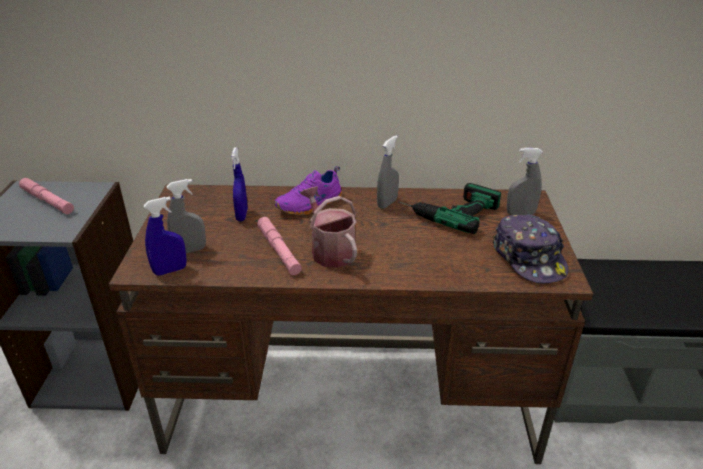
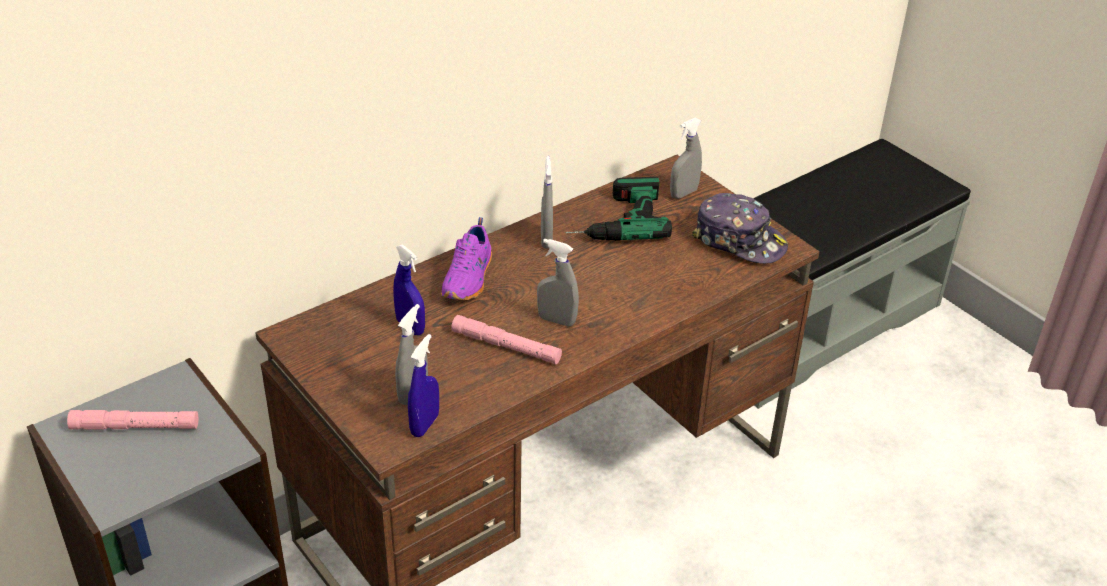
camera: 40 degrees left, 5 degrees up
watering can [300,186,357,268] -> grey spray bottle [537,239,579,326]

